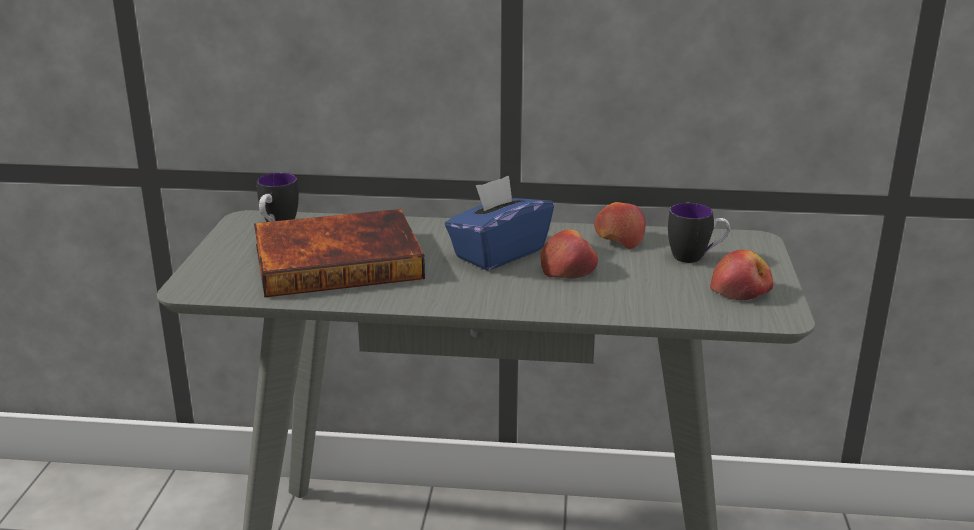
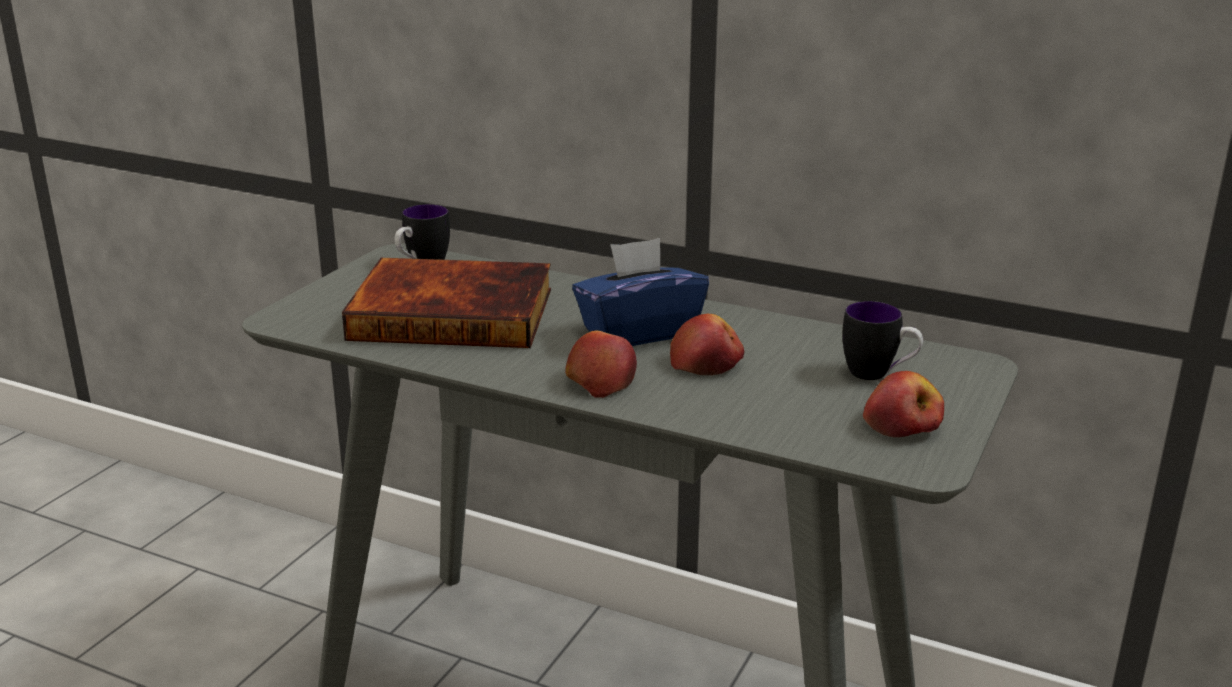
camera: 20 degrees right, 0 degrees up
apple [594,202,646,249] -> apple moved to [565,330,637,398]

